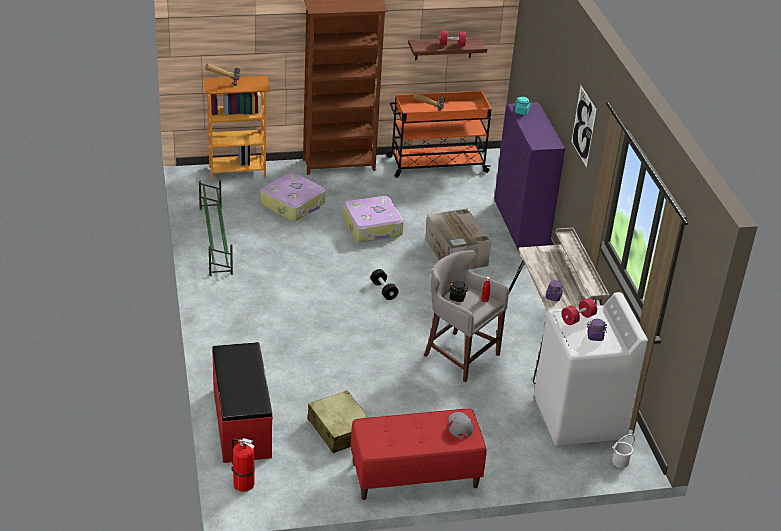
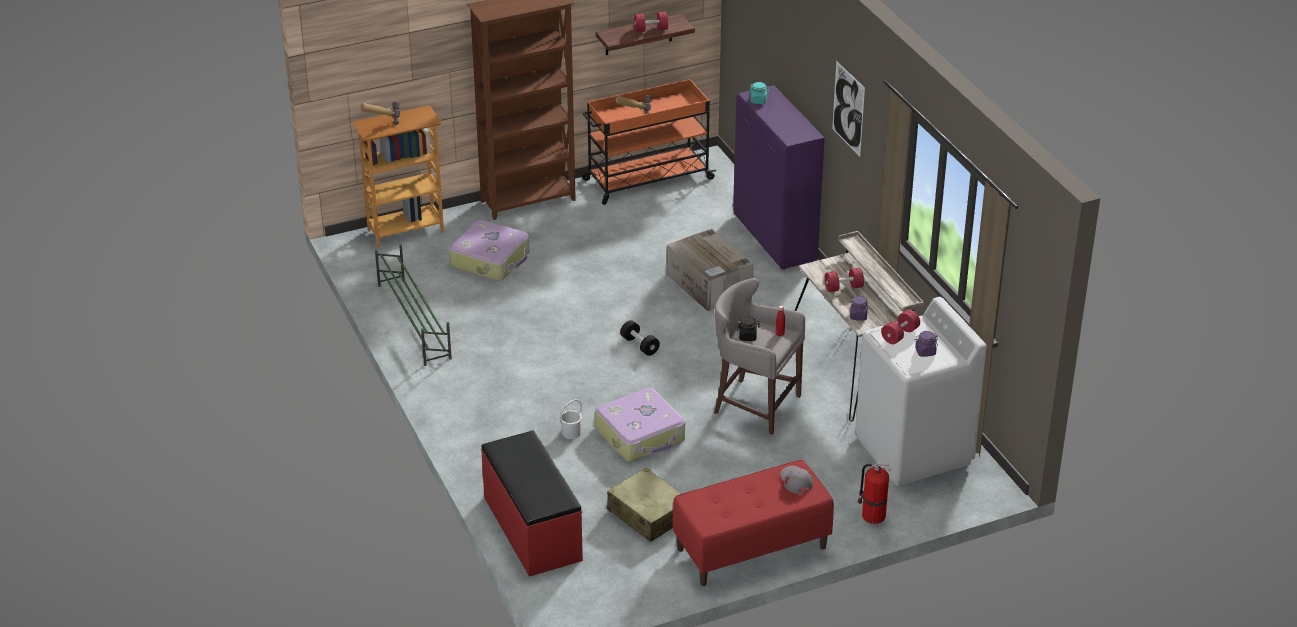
camera: 10 degrees left, 0 degrees up
fire extinguisher [231,438,255,492] -> fire extinguisher moved to [857,462,892,524]
suitcase [342,196,404,242] -> suitcase moved to [595,388,685,462]
white bucket [612,434,635,468] -> white bucket moved to [560,399,582,439]
none -> red dumbbell [825,268,864,292]

